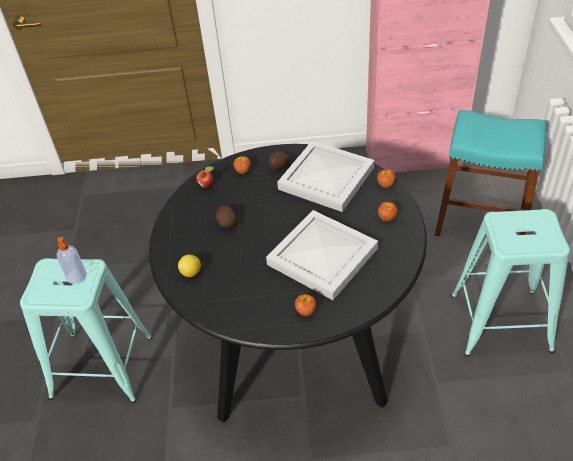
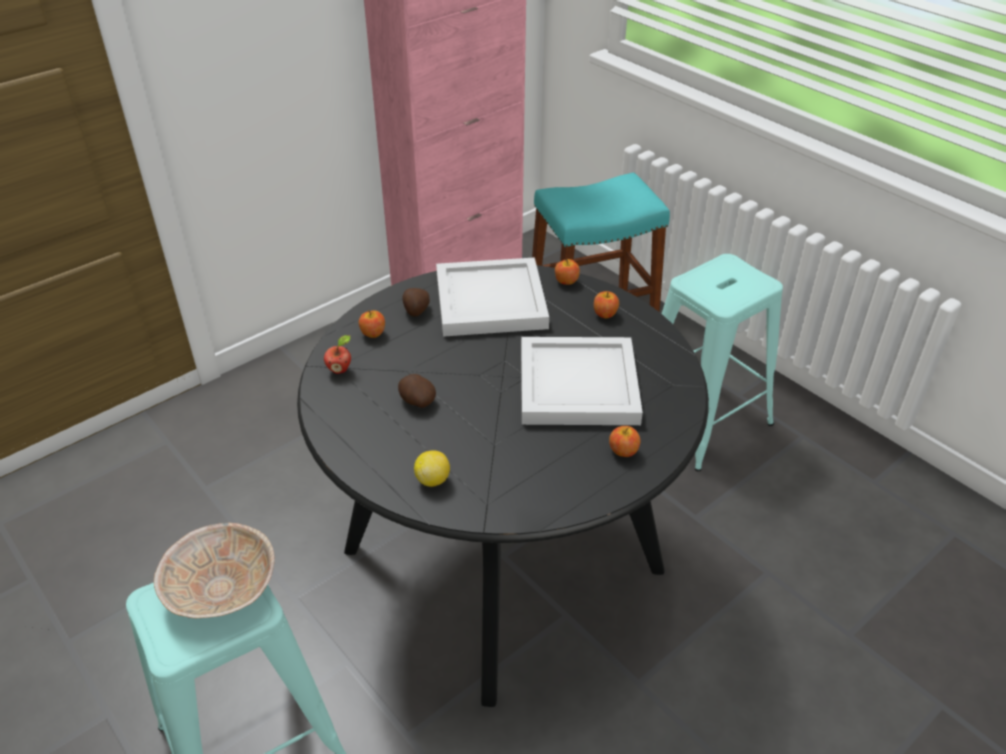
camera: 40 degrees left, 5 degrees down
soap dispenser [57,237,87,284] -> beige bowl [154,523,275,619]

